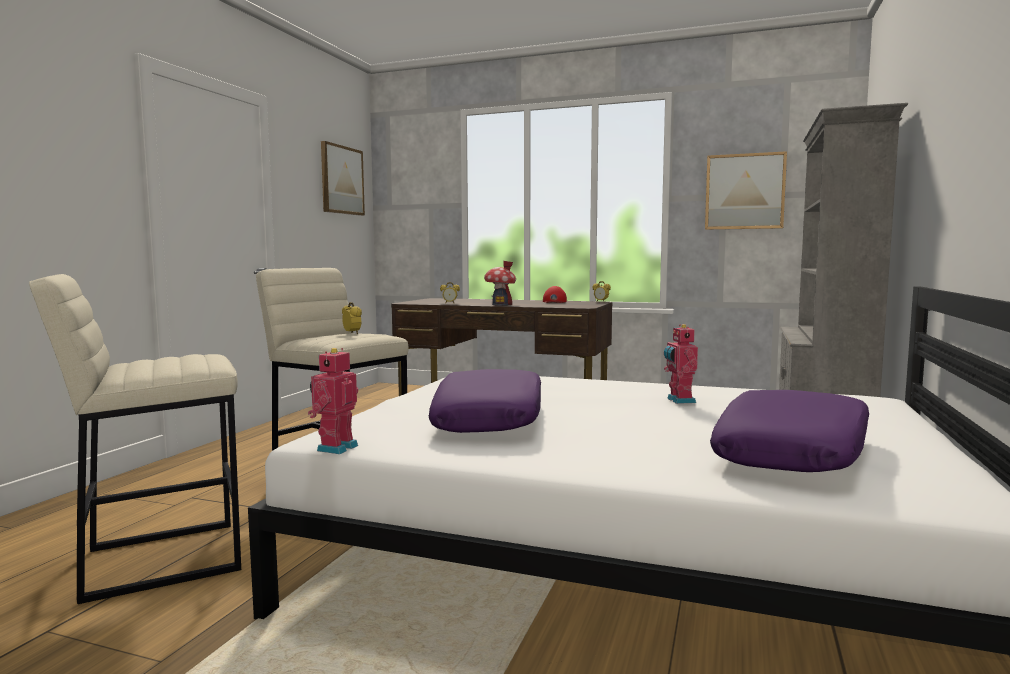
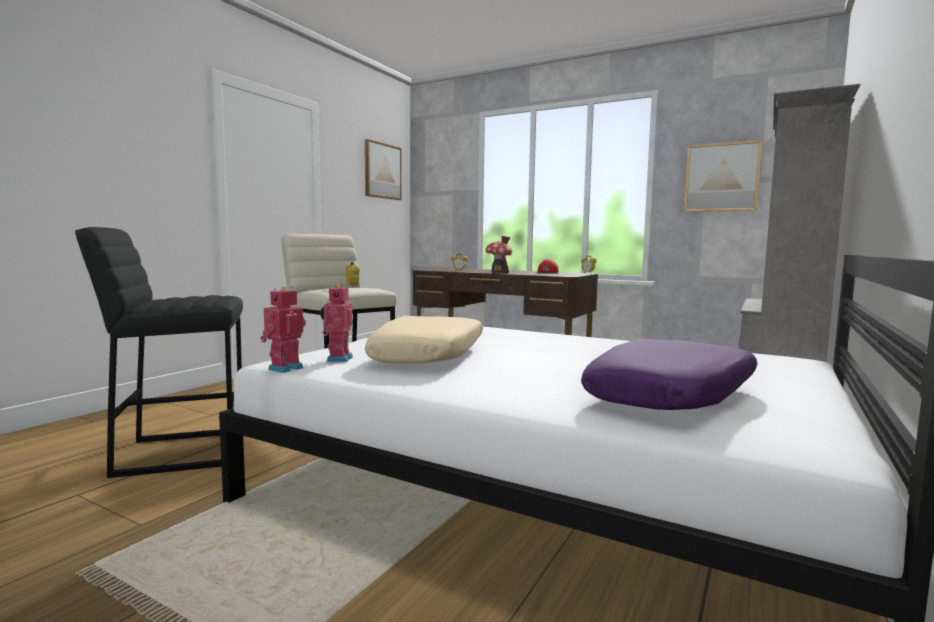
camera: 10 degrees right, 0 degrees up
beige stool [29,274,241,604] -> black stool [75,227,243,478]
purple pillow [429,369,541,433] -> beige pillow [365,316,483,363]
toy robot [664,324,698,404] -> toy robot moved to [320,284,353,362]

